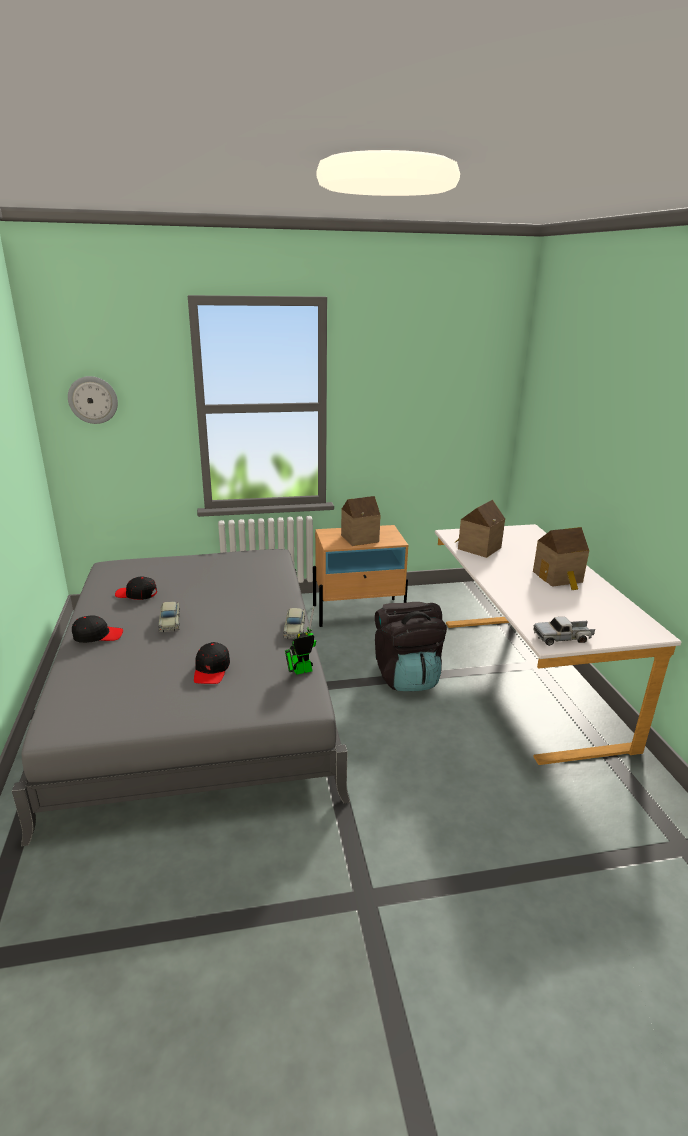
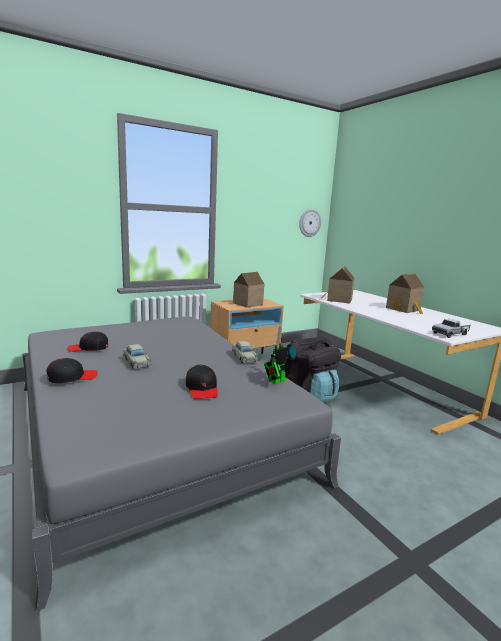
camera: 20 degrees left, 10 degrees down
wall clock [68,376,118,424] -> wall clock moved to [299,209,321,237]

